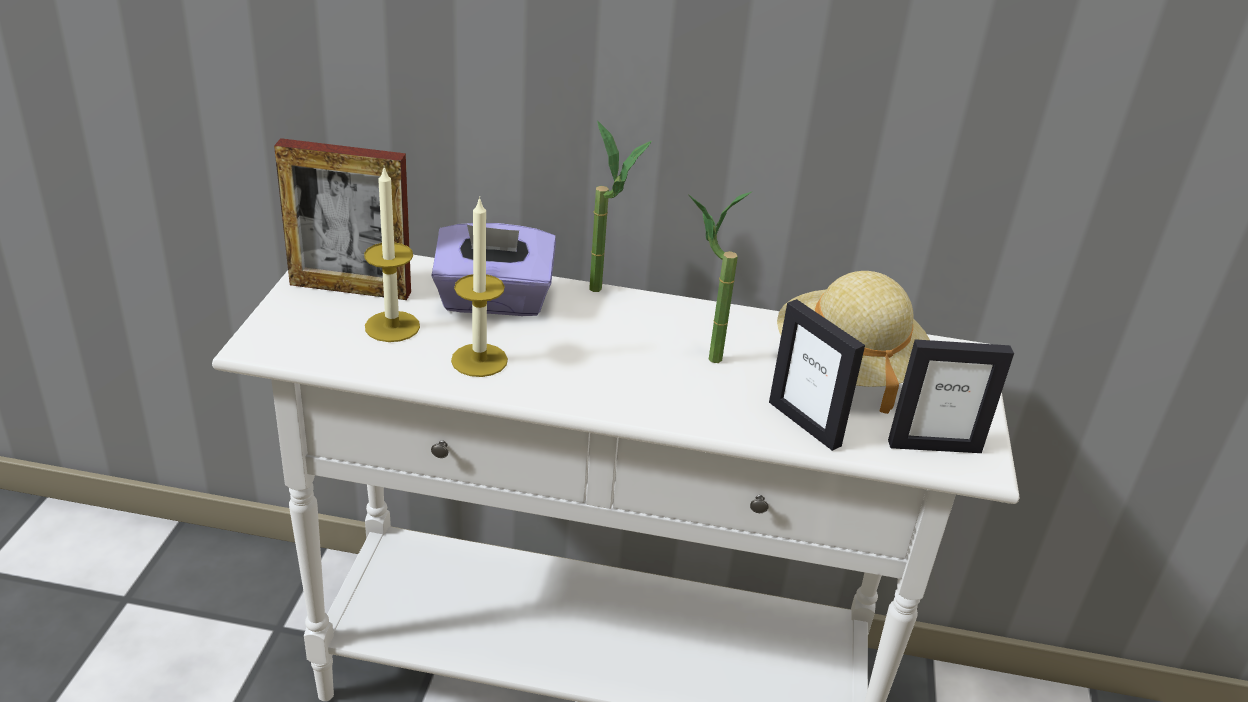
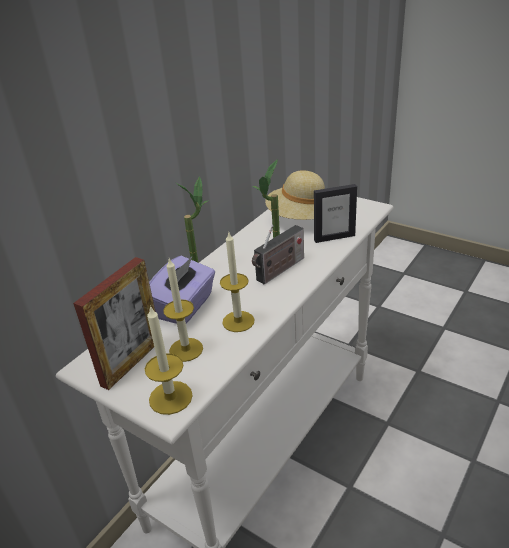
camera: 60 degrees left, 0 degrees up
picture frame [888,339,1014,453] -> none
none -> candle [145,305,193,415]
none -> radio [252,225,304,285]

